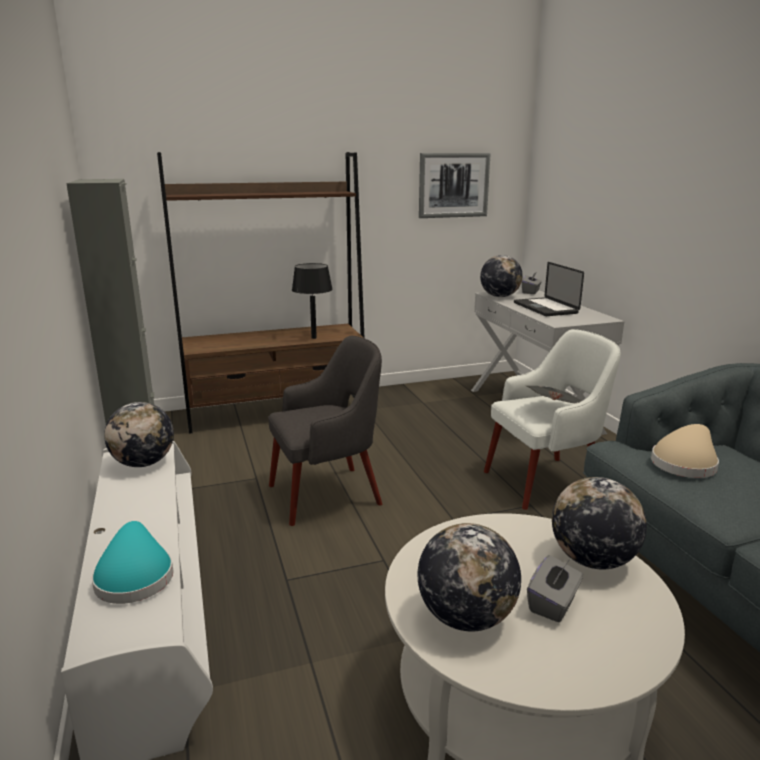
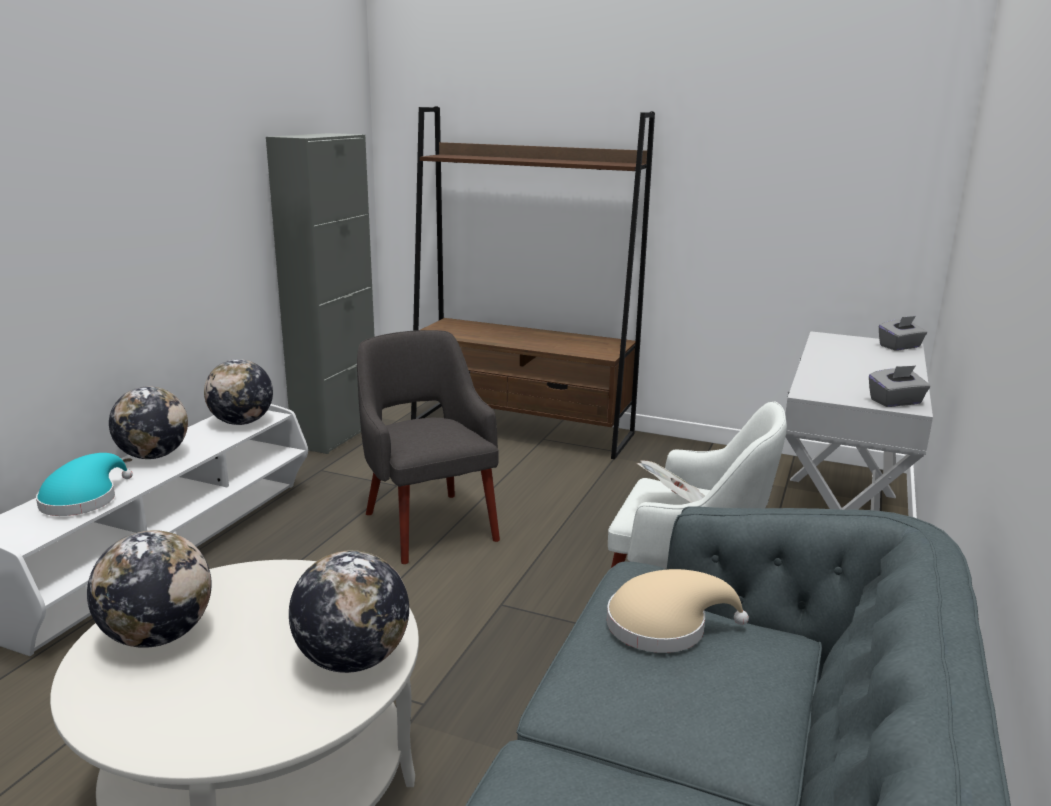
camera: 40 degrees right, 0 degrees up
grey armchair [268,336,382,526] -> grey armchair turned 135 degrees counterclockwise [357,330,500,564]
black table lamp [292,263,333,339] -> none
picture [419,153,491,218] -> none
globe [480,255,523,297] -> globe moved to [109,386,188,459]
laptop [514,262,584,316] -> none
grey tissue box [527,555,583,622] -> grey tissue box moved to [869,365,930,407]

